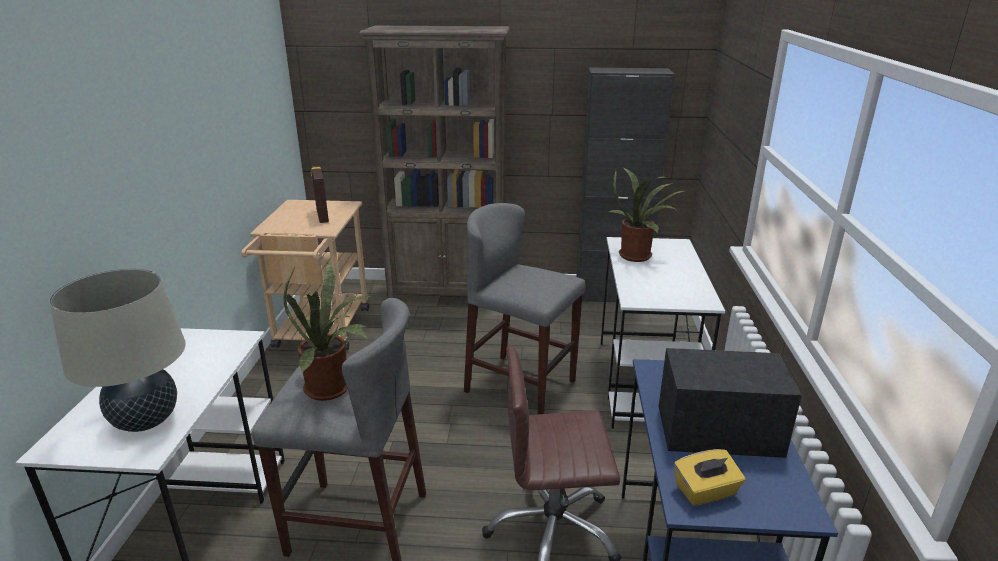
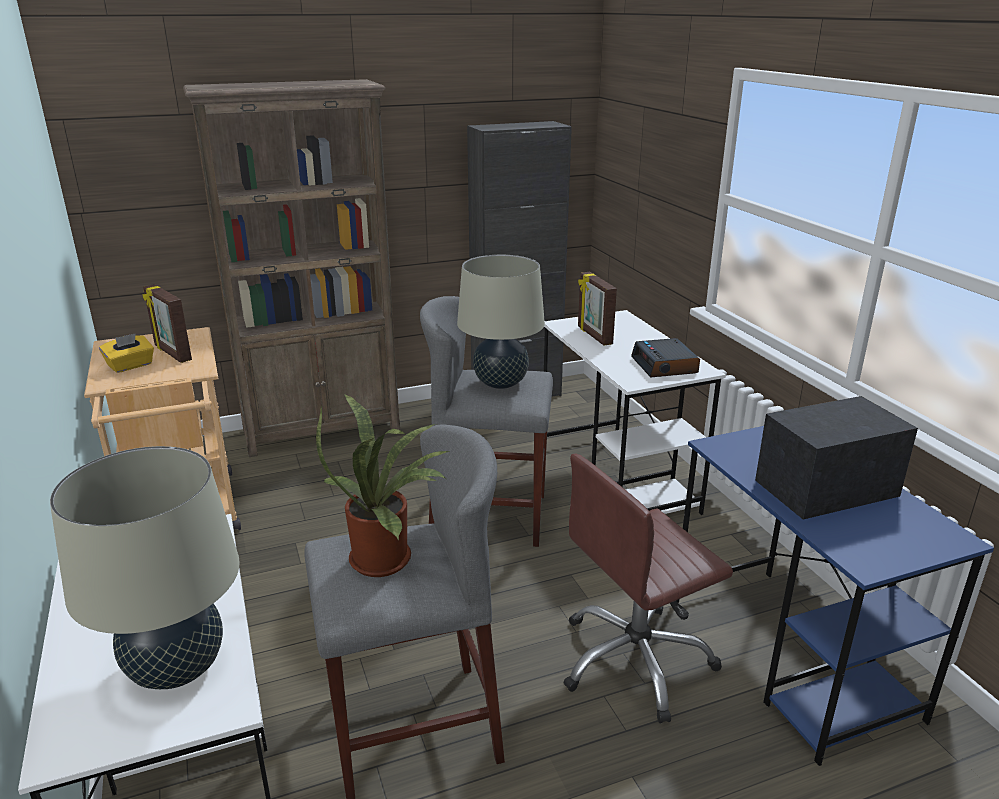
camera: 25 degrees left, 0 degrees up
potted plant [609,167,684,262] -> picture frame [578,272,617,346]
yellow tissue box [674,449,745,506] -> yellow tissue box moved to [99,333,154,373]
none -> beige table lamp [457,255,545,389]
none -> alarm clock [631,338,700,378]

